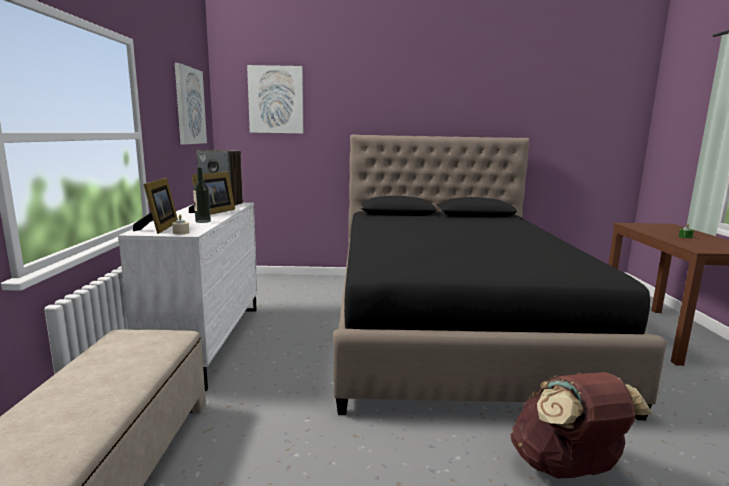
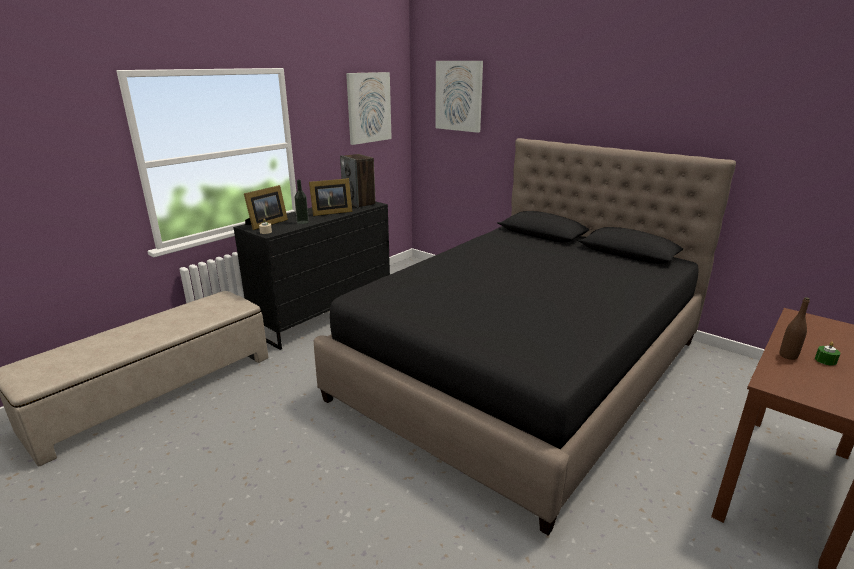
camera: 40 degrees right, 10 degrees up
white dresser [118,202,257,391] -> black dresser [233,202,390,350]
brown backpack [511,372,653,479] -> none
none -> brown bottle [780,297,810,360]

